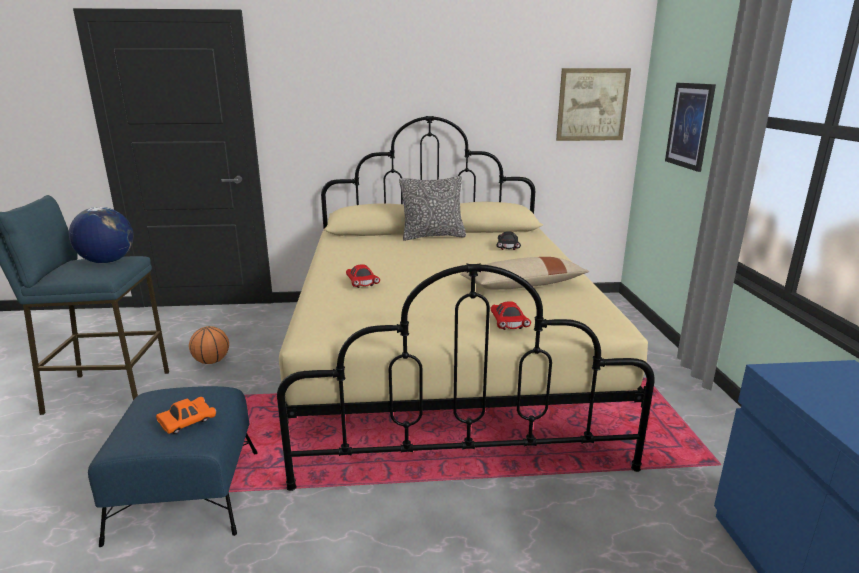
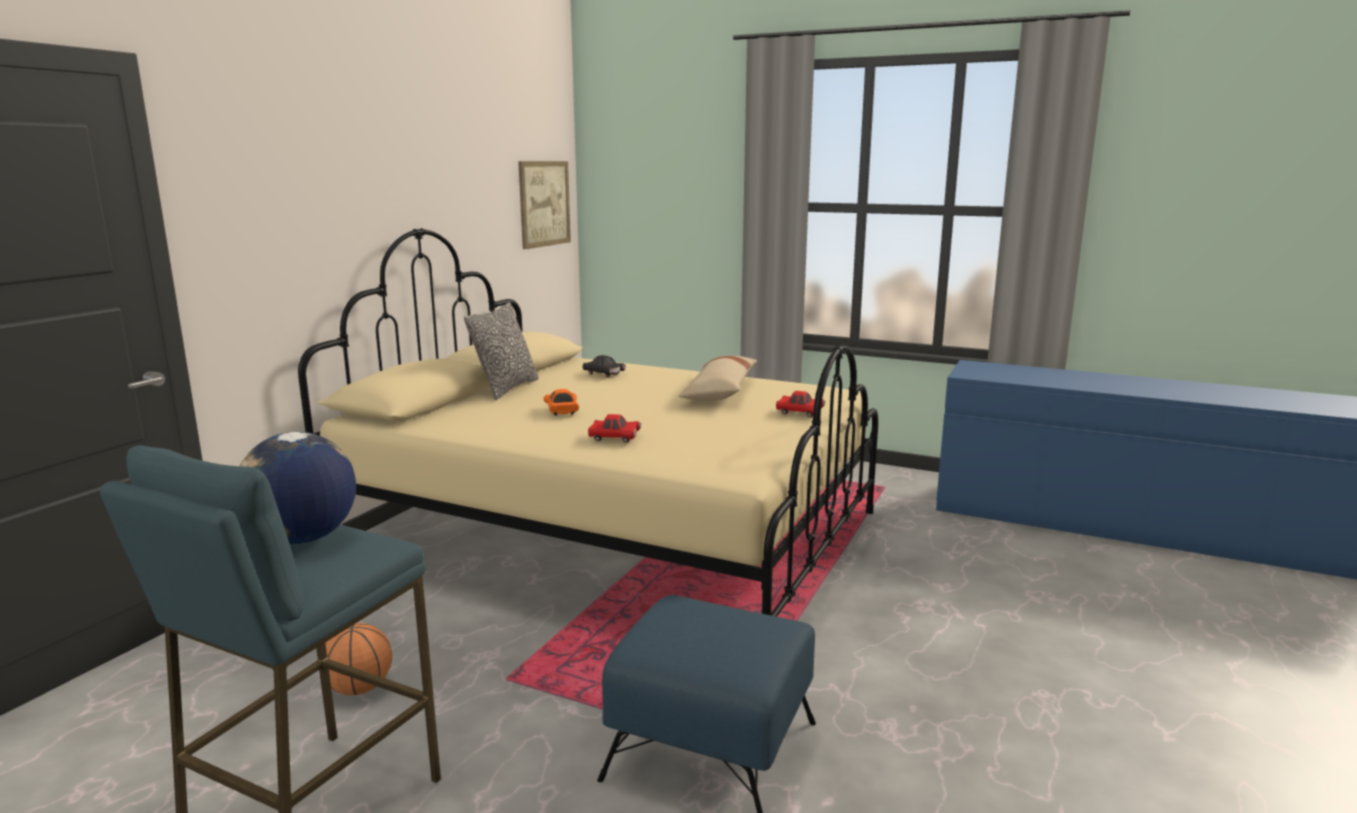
camera: 60 degrees left, 5 degrees down
orange toy car [156,397,216,434] -> orange toy car moved to [543,389,579,416]
picture [665,83,716,172] -> none

